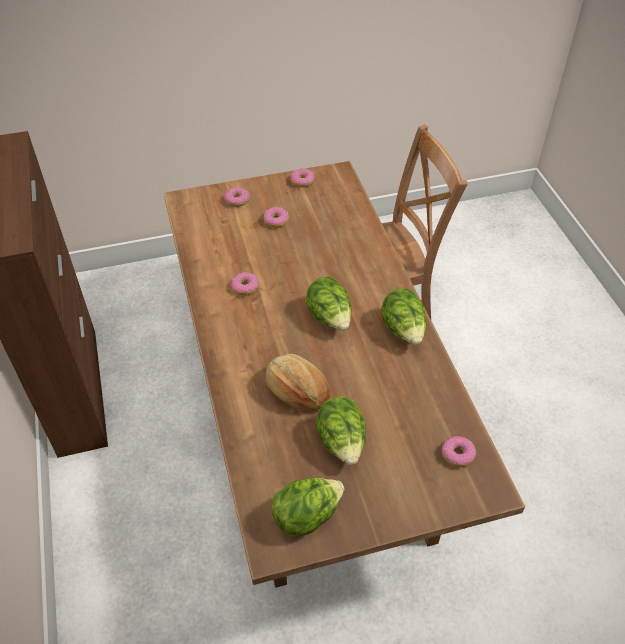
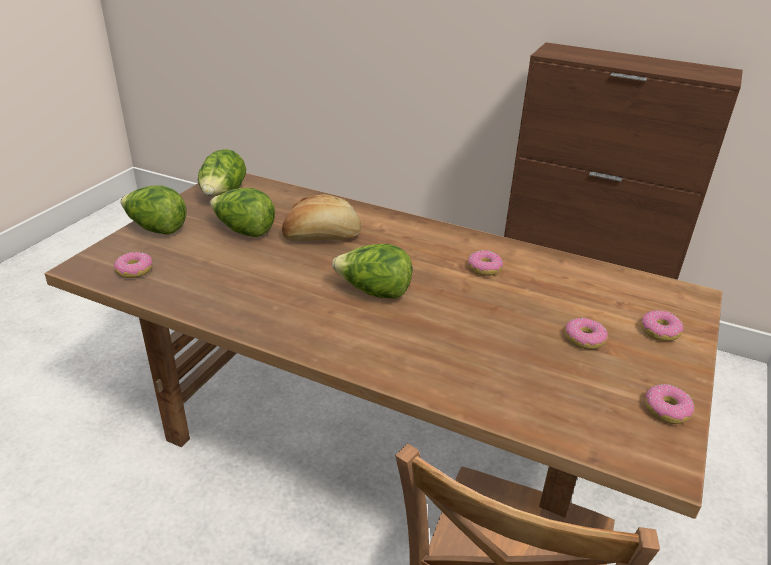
camera: 130 degrees right, 15 degrees down
lettuce [381,288,427,345] -> lettuce moved to [121,185,187,235]

